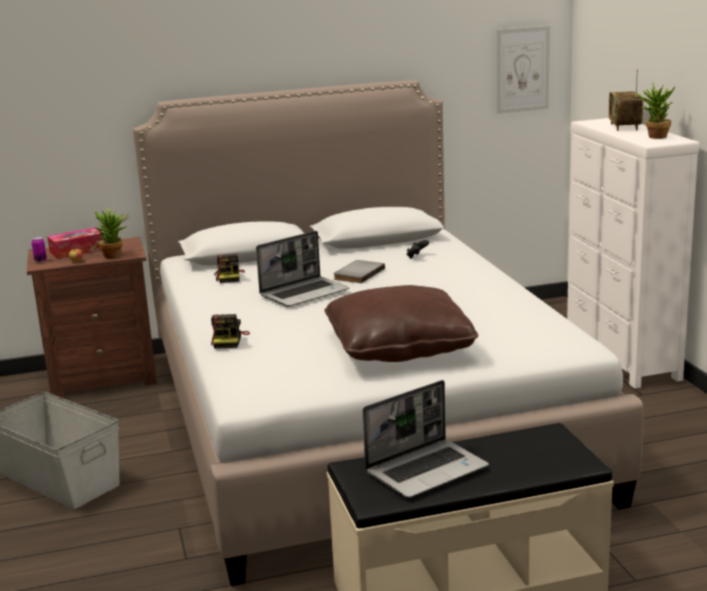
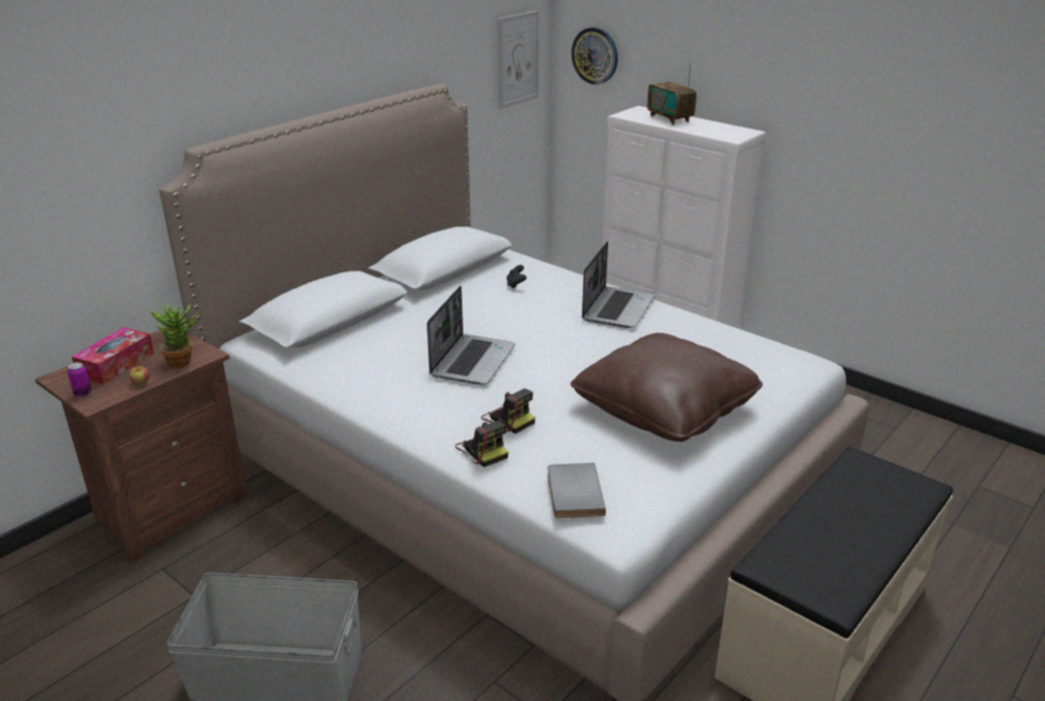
camera: 35 degrees left, 10 degrees up
camera [214,254,245,283] -> camera moved to [481,388,535,434]
grey book [333,260,385,283] -> grey book moved to [548,463,606,518]
laptop [363,380,489,498] -> laptop moved to [582,241,655,328]
potted plant [634,83,676,139] -> none
none -> wall clock [571,27,618,85]

